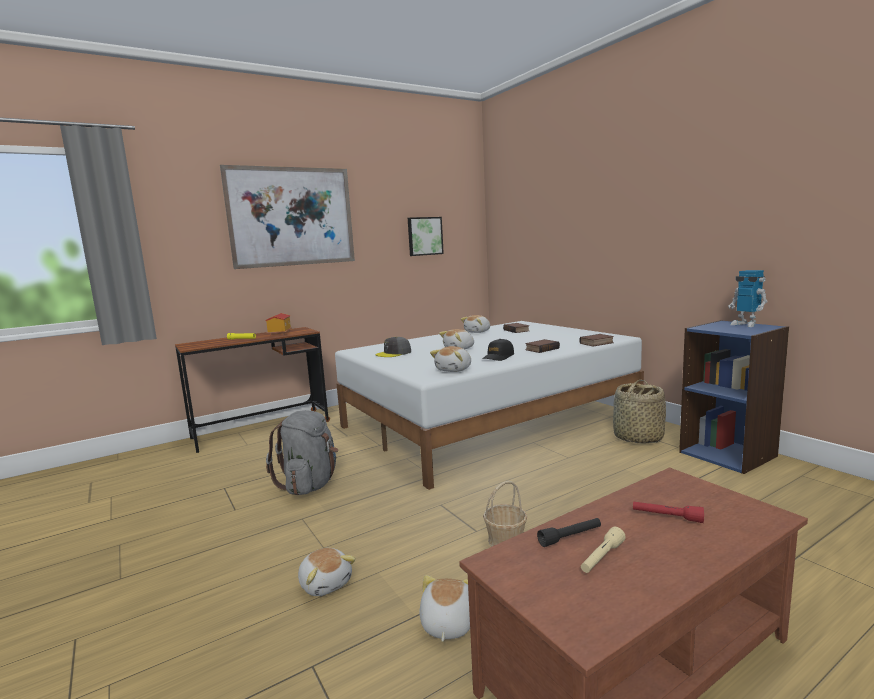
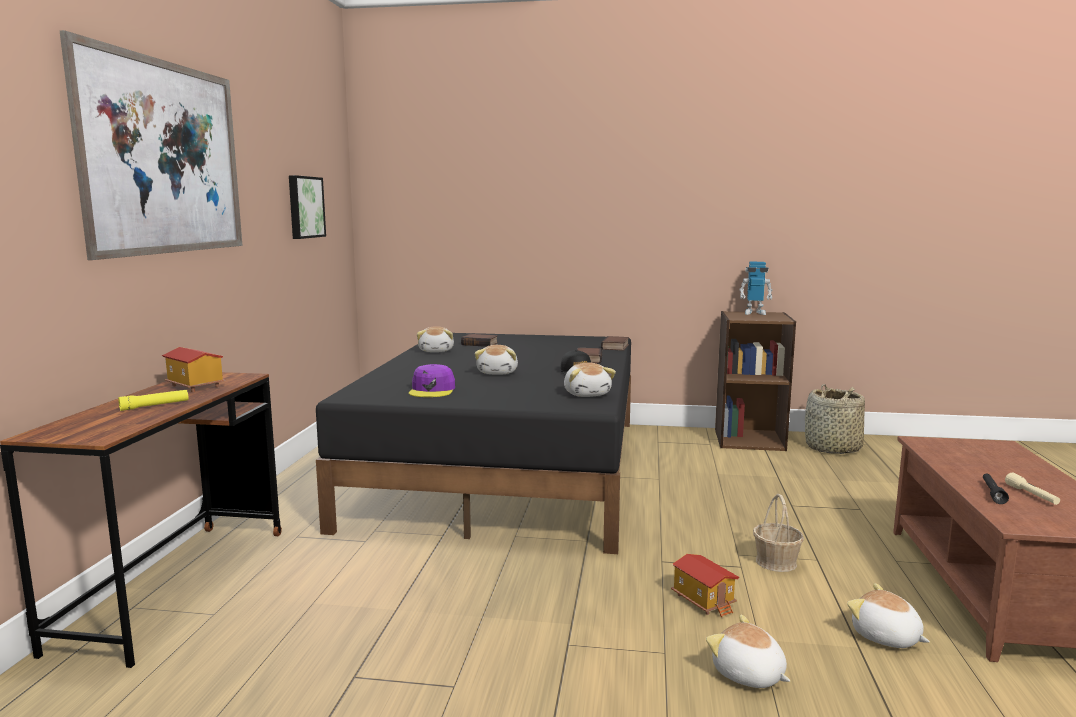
camera: 50 degrees left, 0 degrees up
grey backpack [266,410,339,495] -> none
plush toy [298,548,356,596] -> plush toy turned 135 degrees counterclockwise [706,615,790,688]
white bed [335,321,644,490] -> black bed [316,333,631,554]
grey cap [376,337,411,357] -> purple cap [409,364,455,397]
basket [613,380,666,443] -> basket moved to [805,384,865,454]
red flashlight [633,501,704,523] -> none
blue bookcase [679,320,789,474] -> brown bookcase [715,311,796,451]
none -> toy house [671,554,739,617]

